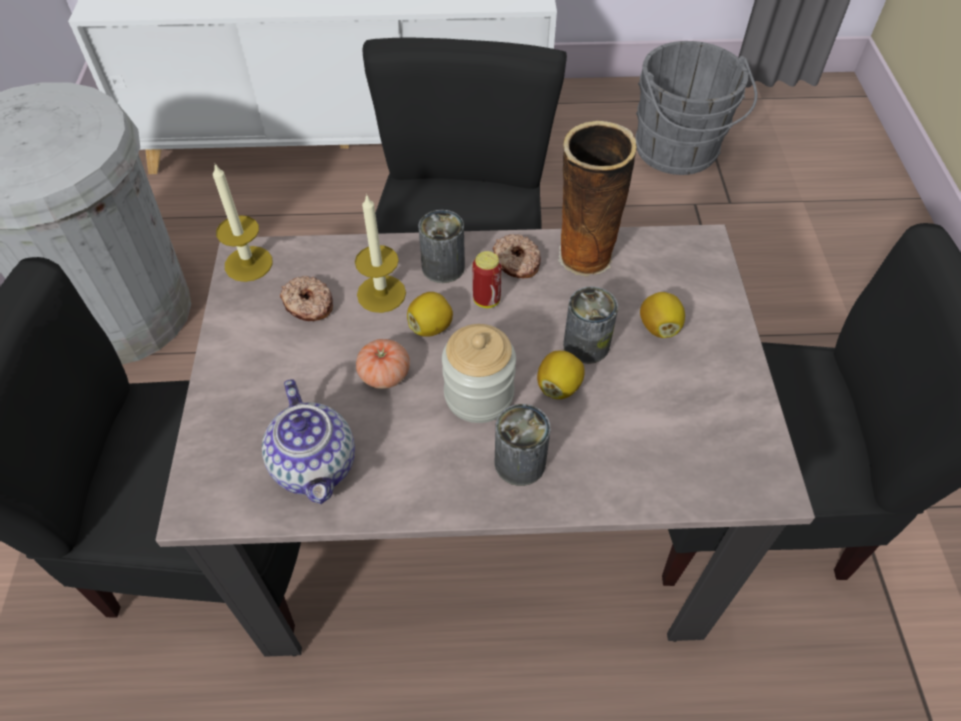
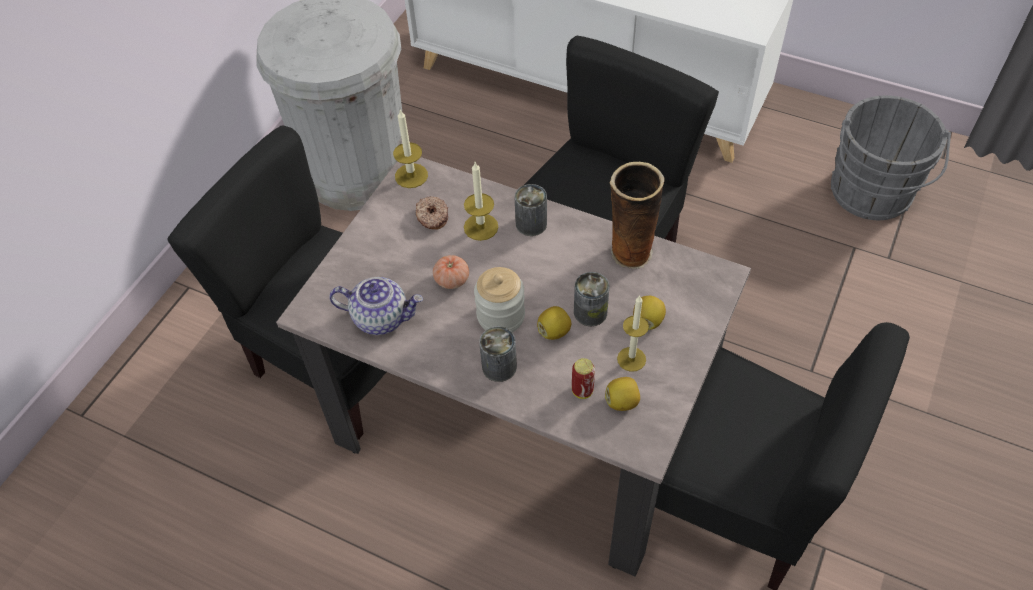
camera: 30 degrees right, 0 degrees up
teapot [262,379,355,504] -> teapot turned 90 degrees counterclockwise [329,277,423,335]
lemon [407,292,453,337] -> lemon moved to [605,377,640,411]
can [473,251,502,308] -> can moved to [572,358,595,399]
donut [493,234,541,279] -> none
none -> candle [617,296,649,372]

